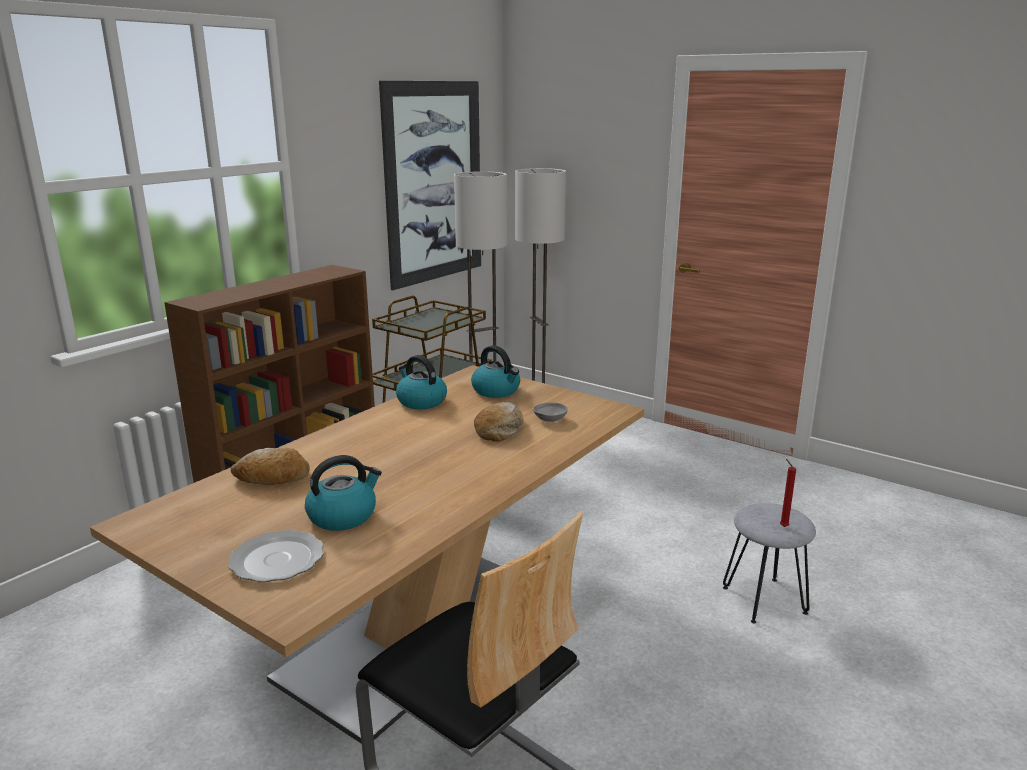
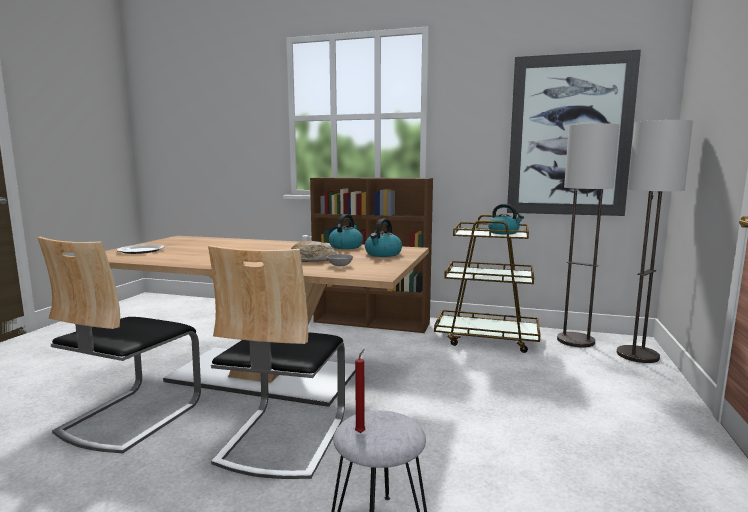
camera: 70 degrees right, 10 degrees down
bread [231,448,310,485] -> none
kettle [305,455,382,531] -> kettle moved to [488,204,524,234]
none -> chair [208,245,345,479]

